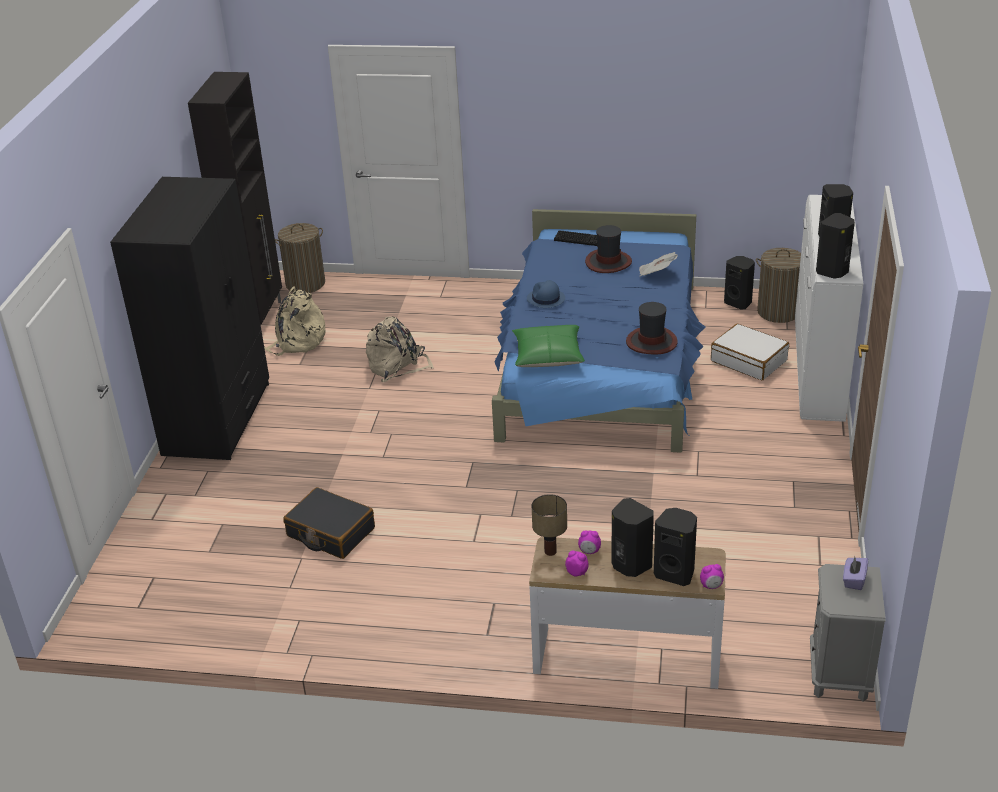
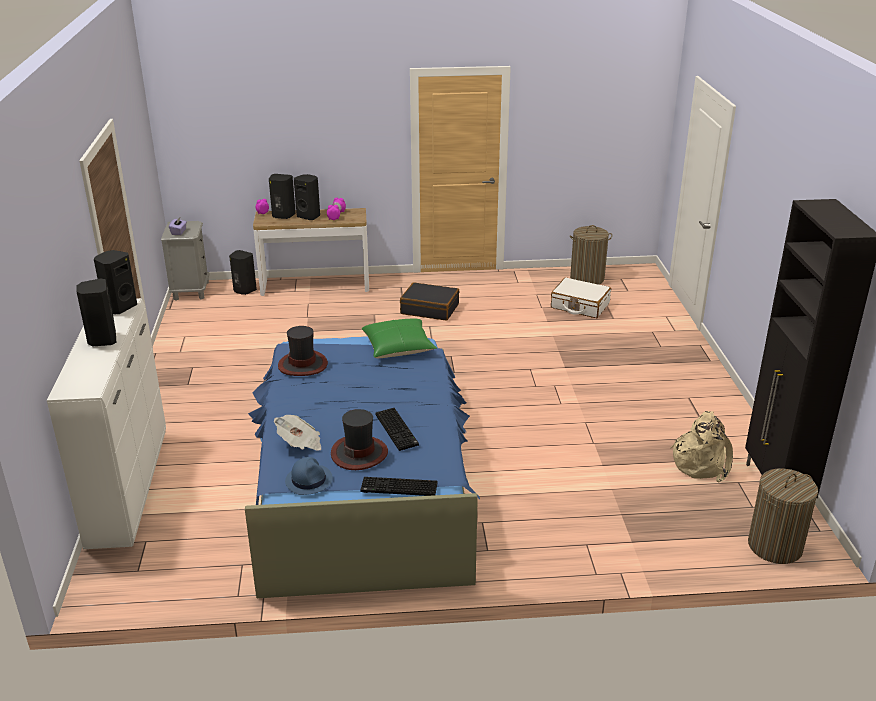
camera: 165 degrees right, 5 degrees down
black wardrobe [110,177,269,460] -> none
black suitcase [283,487,375,559] -> black suitcase moved to [400,282,459,321]
beige backpack [366,316,434,382] -> none
blue hat [527,280,565,308] -> blue hat moved to [285,457,333,495]
table lamp [532,494,567,556] -> none
white suitcase [711,324,789,380] -> white suitcase moved to [551,277,611,318]
black speaker [724,256,755,310] -> black speaker moved to [229,250,257,295]
laundry basket [756,248,801,323] -> laundry basket moved to [570,225,612,284]
none -> keyboard [375,408,419,451]

